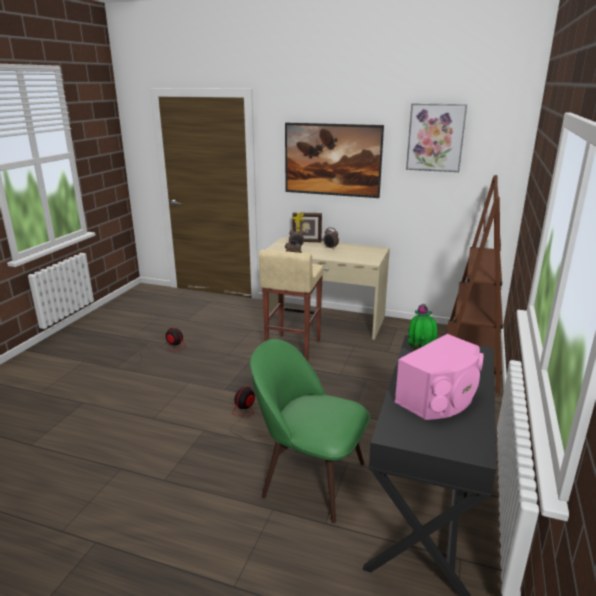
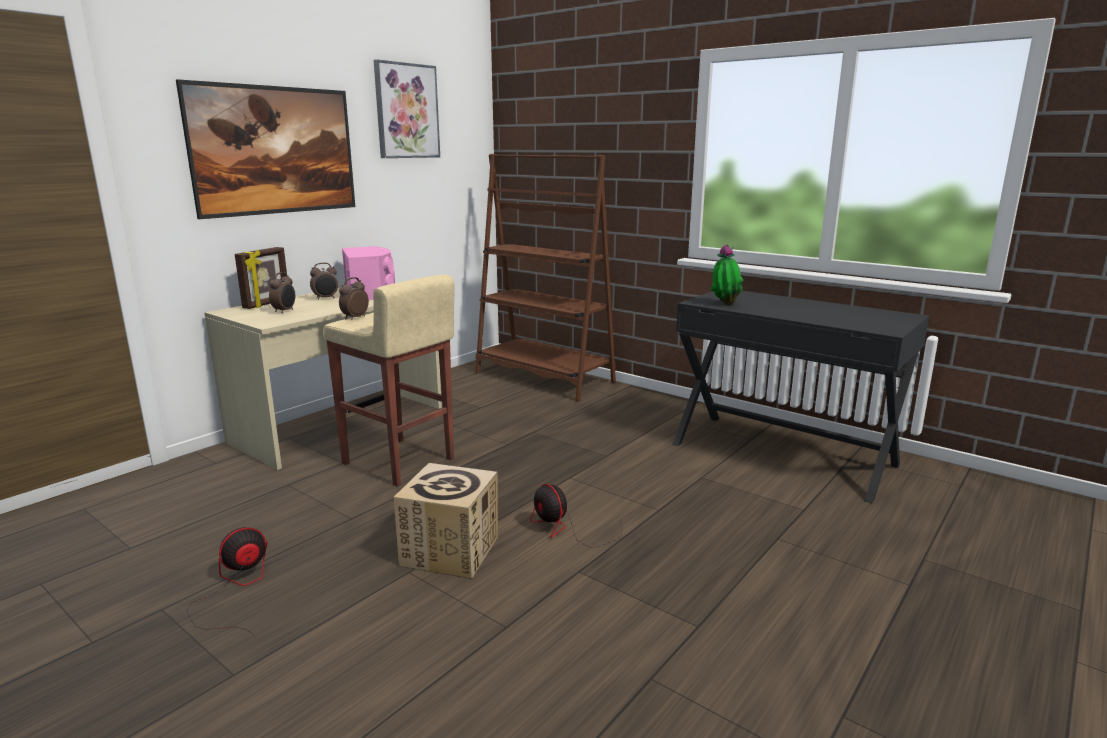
camera: 70 degrees left, 5 degrees down
green chair [250,339,370,523] -> none
pink speaker [395,334,484,420] -> pink speaker moved to [342,246,395,300]
none -> cardboard box [394,463,498,579]

